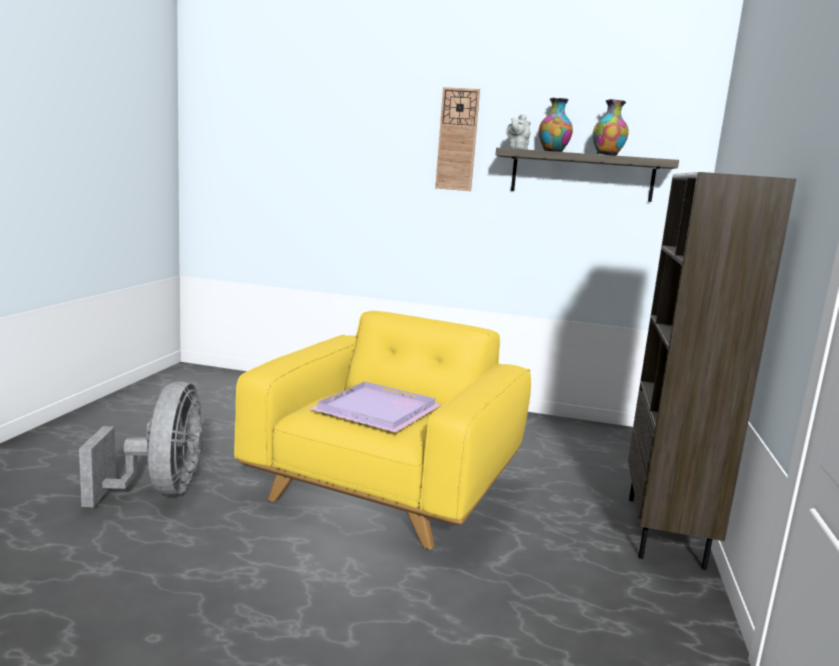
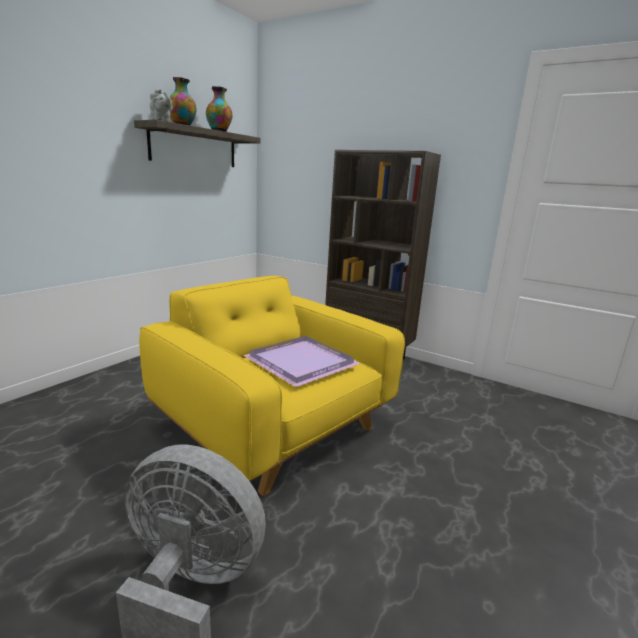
camera: 70 degrees left, 5 degrees up
wall clock [435,87,480,191] -> none

